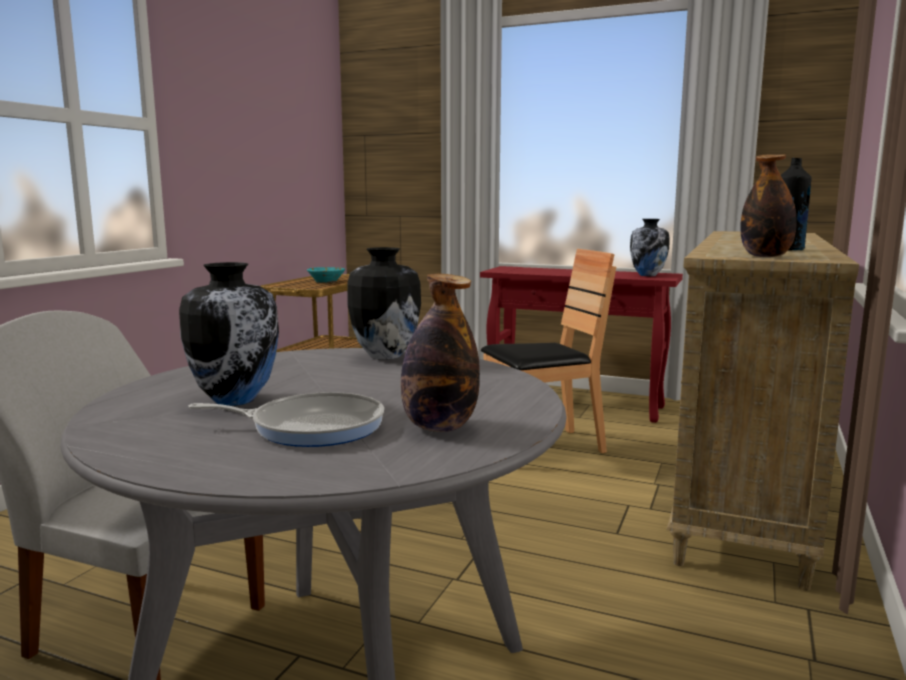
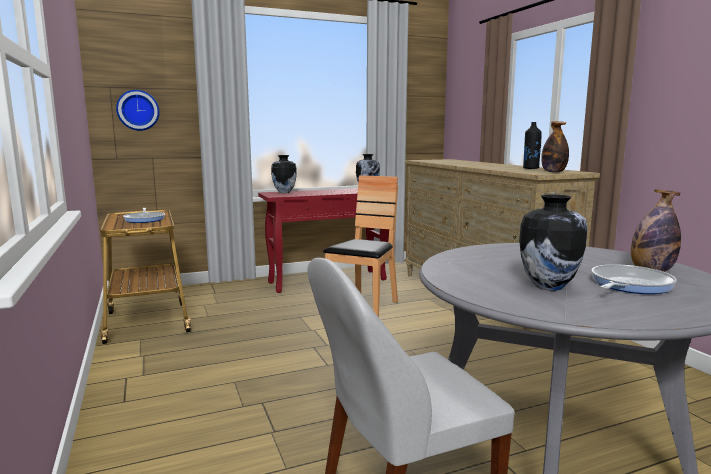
camera: 45 degrees left, 0 degrees up
turquoise bowl [307,267,345,283] -> frying pan [123,208,165,223]
vase [347,247,421,360] -> vase moved to [271,155,297,193]
none -> wall clock [116,90,159,131]

